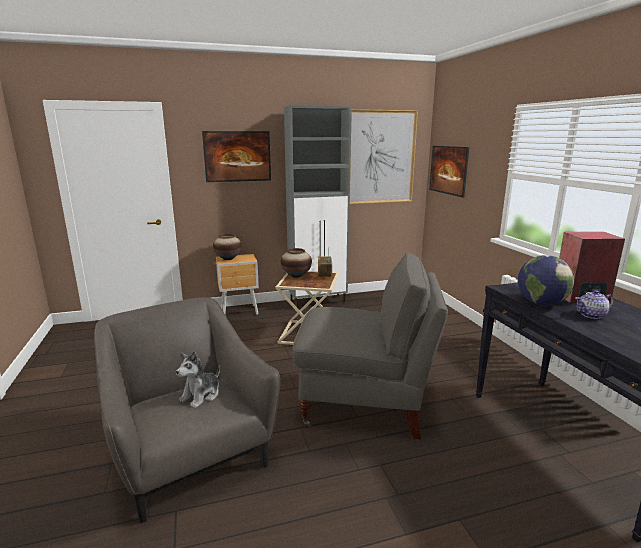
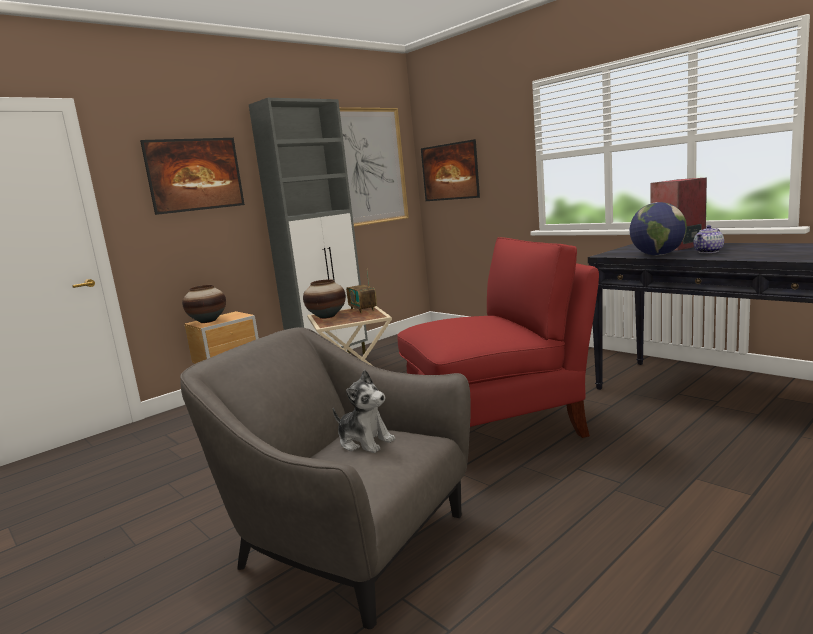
camera: 25 degrees left, 5 degrees down
plush toy [176,351,220,408] -> plush toy turned 60 degrees counterclockwise [333,370,395,453]
grey armchair [293,253,448,440] -> red armchair [397,237,599,438]

